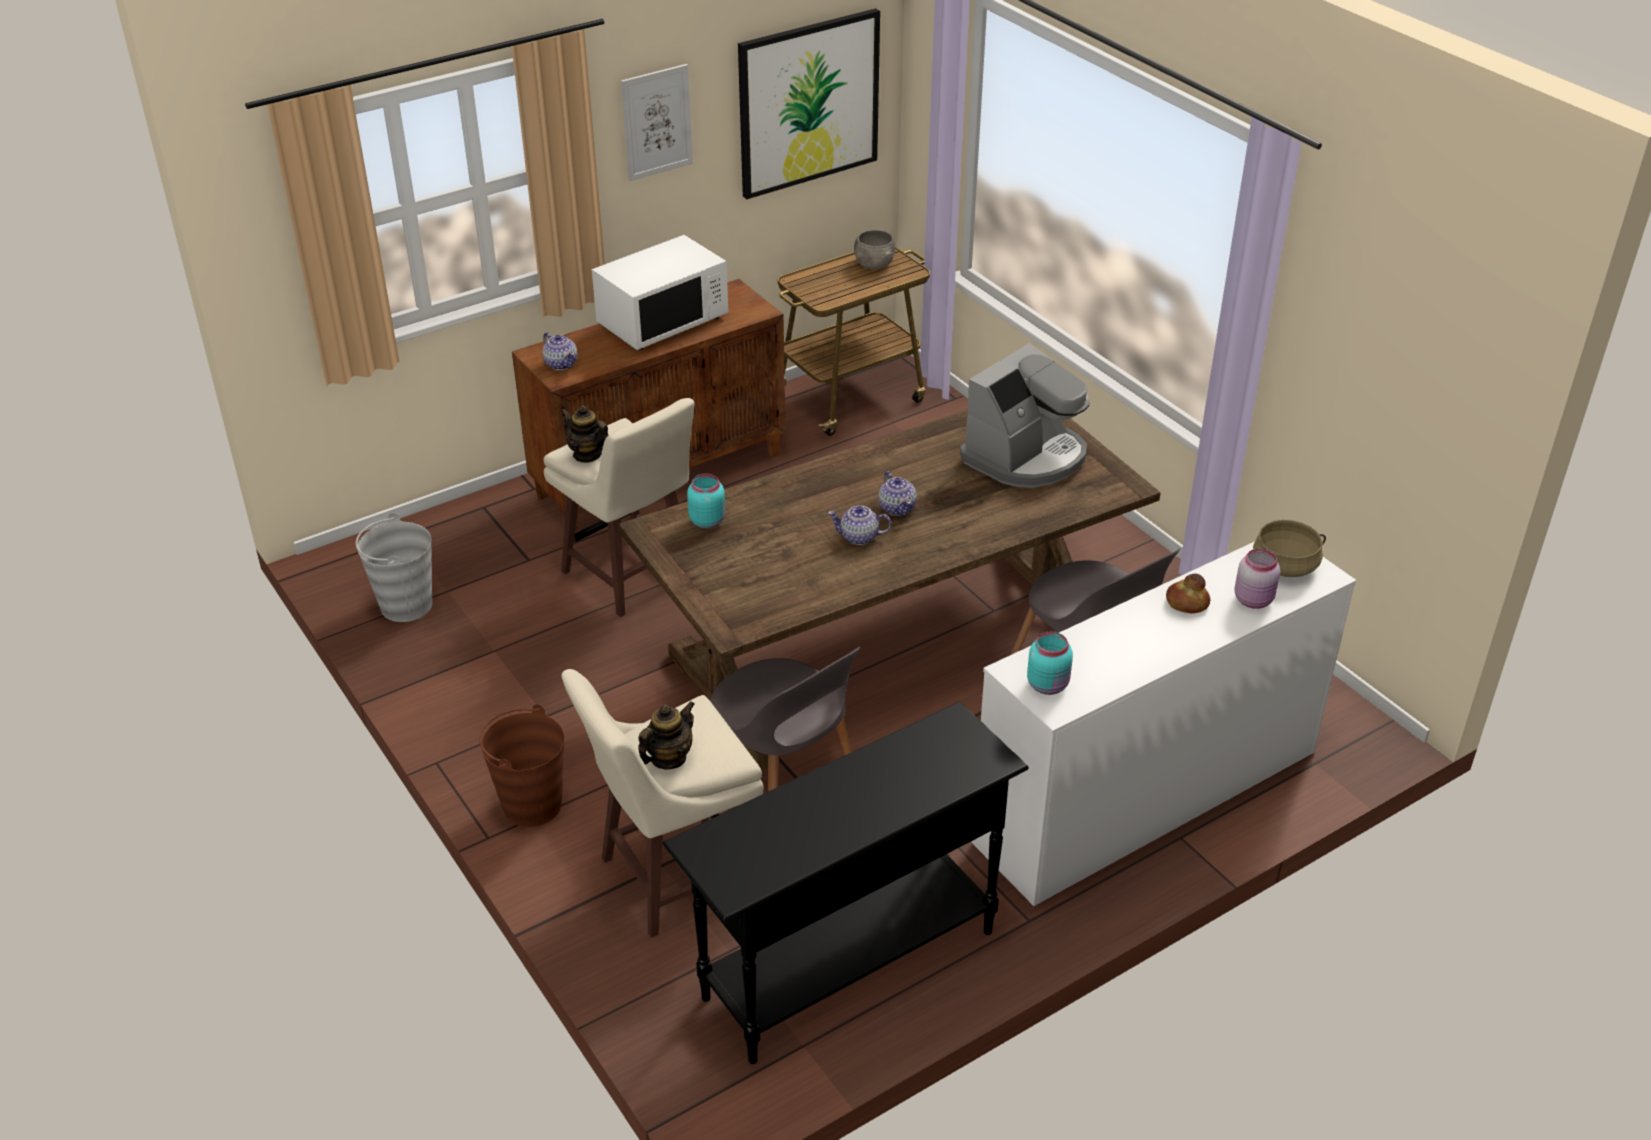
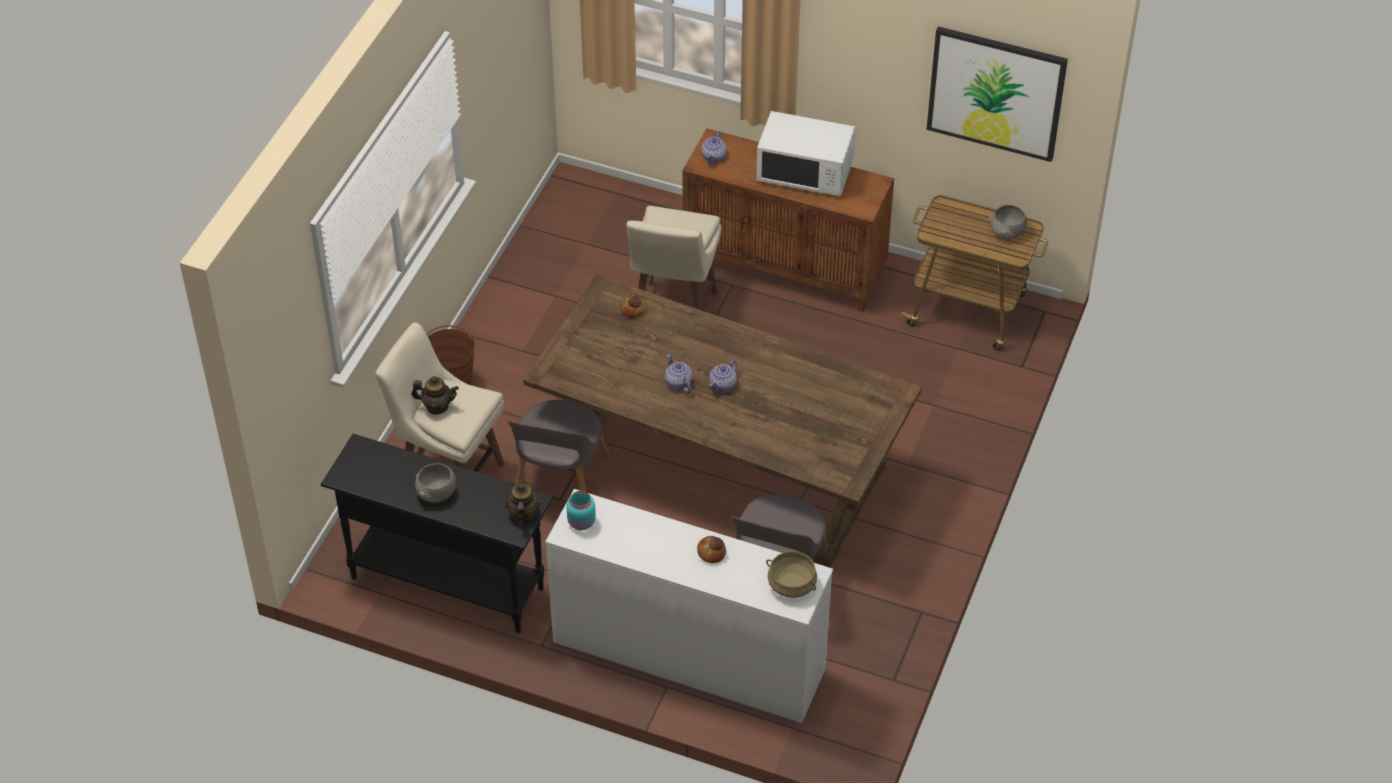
camera: 55 degrees right, 10 degrees up
grey bucket [356,513,432,622] -> none
teapot [560,405,608,463] -> teapot moved to [505,474,541,525]
picture [621,64,693,181] -> none
turquoise jar [687,474,725,528] -> bread [620,294,646,318]
coffee machine [960,343,1089,488] -> none
pink jar [1234,549,1280,609] -> none
none -> grey bowl [415,463,456,503]

